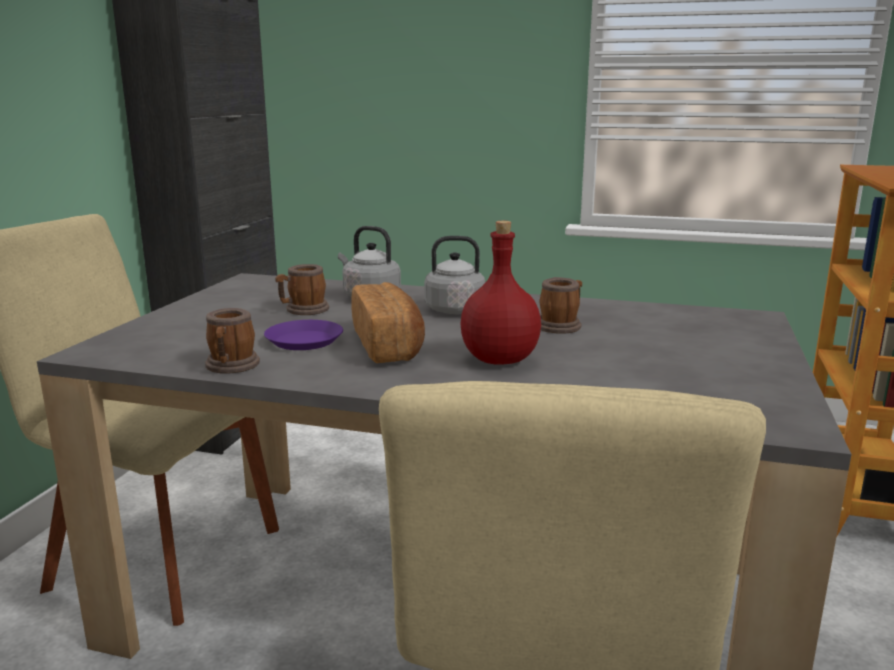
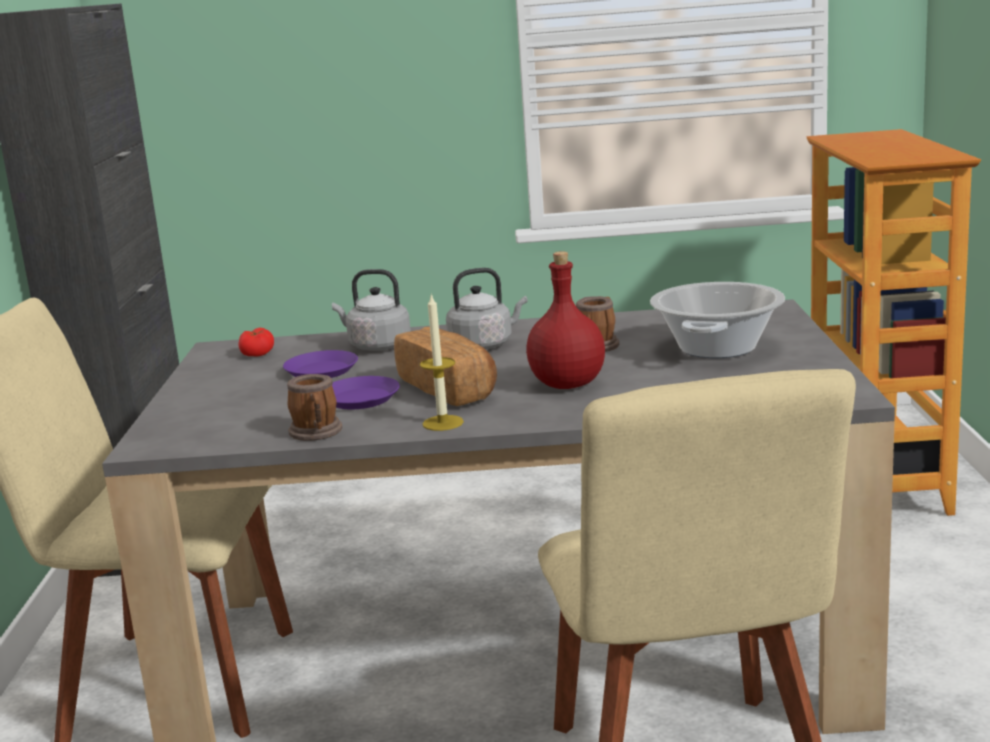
camera: 15 degrees left, 0 degrees up
mug [275,264,329,315] -> purple plate [283,350,358,378]
none -> tomato [239,328,274,357]
none -> candle [420,293,464,431]
none -> cooking pot [650,282,785,358]

